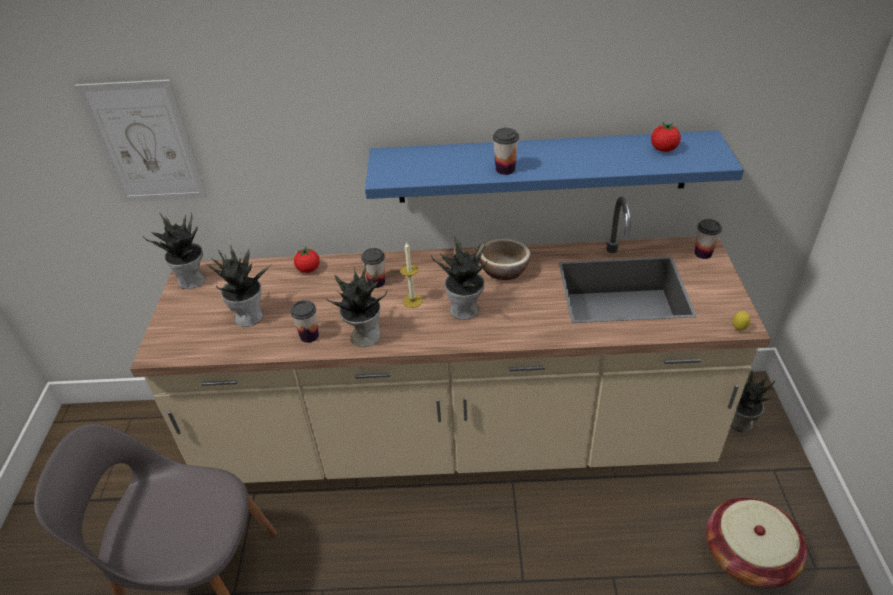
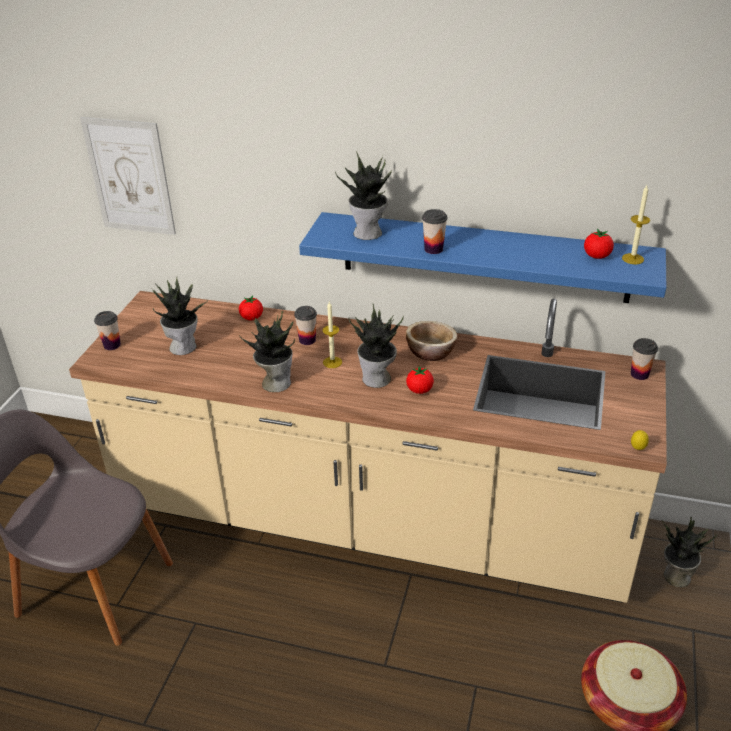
camera: 15 degrees right, 5 degrees down
potted plant [143,213,206,289] -> potted plant moved to [335,151,392,240]
cup [290,300,319,343] -> cup moved to [94,311,121,350]
none -> tomato [406,366,434,394]
none -> candle [622,185,650,264]

